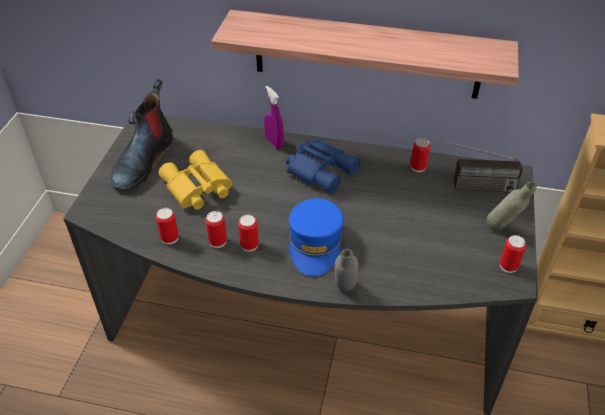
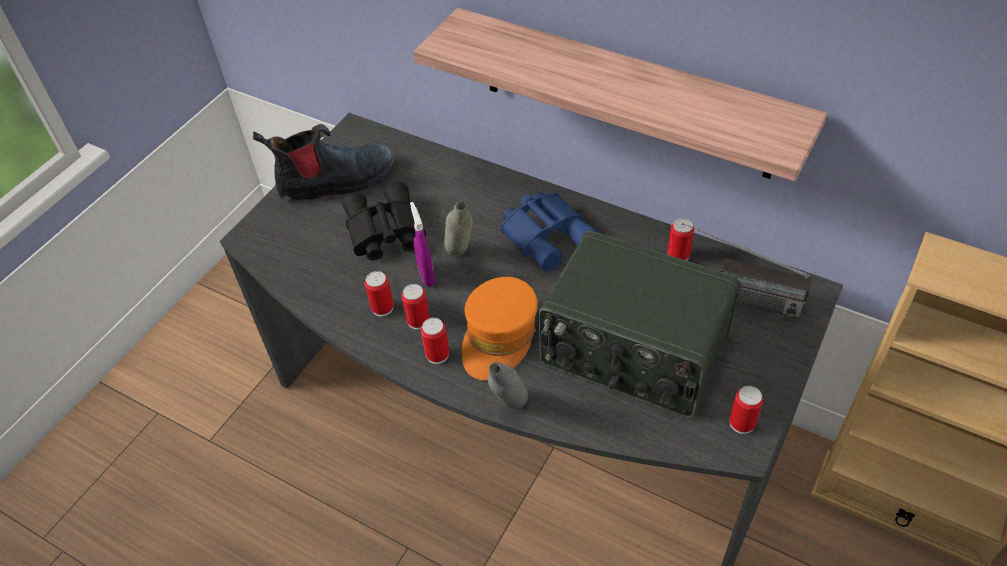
camera: 20 degrees right, 5 degrees up
boot [111,79,173,190] -> boot turned 150 degrees counterclockwise [253,124,394,200]
can [156,208,179,245] -> can moved to [421,318,449,364]
yellow binoculars [158,150,232,209] -> black binoculars [342,182,426,261]
purple spray bottle [264,86,284,149] -> purple spray bottle moved to [410,202,435,287]
blue cap [289,198,343,276] -> orange cap [462,277,538,381]
grey bottle [487,182,537,231] -> grey bottle moved to [444,201,473,256]
none -> radio [539,231,741,418]

